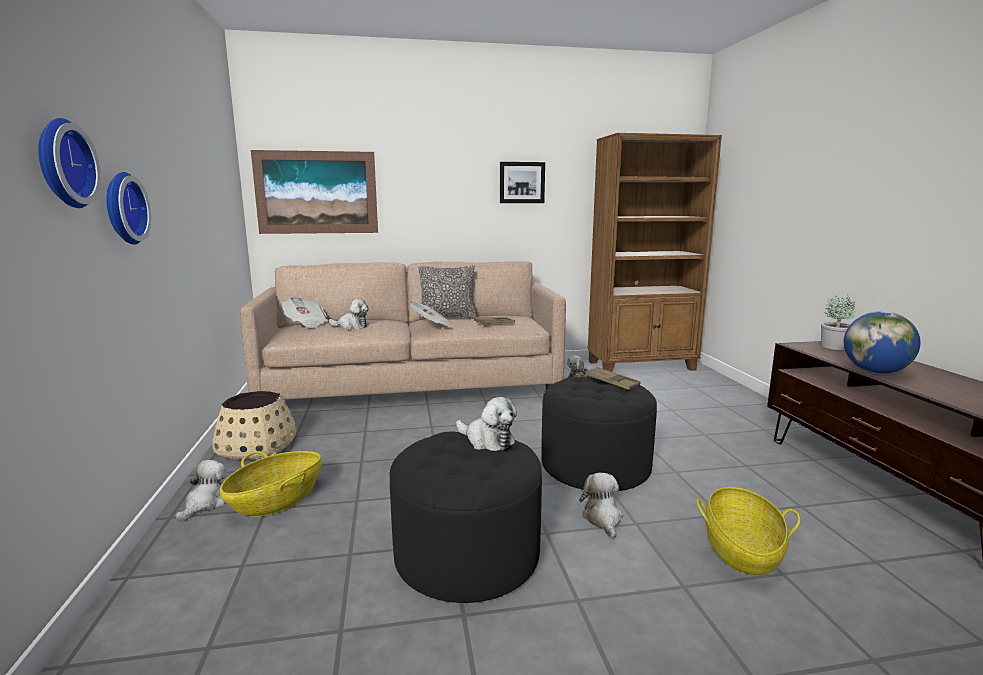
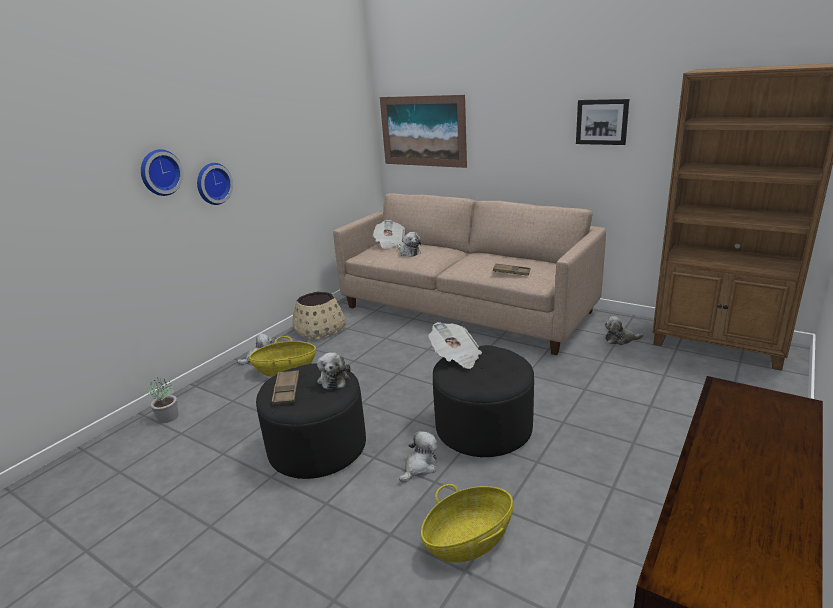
camera: 45 degrees right, 10 degrees up
newspaper [408,301,452,327] -> newspaper moved to [429,322,482,369]
pillow [419,265,476,320] -> none
brown tray [585,367,640,390] -> brown tray moved to [272,370,299,405]
potted plant [821,296,856,350] -> potted plant moved to [147,378,179,423]
globe [844,311,920,374] -> none

